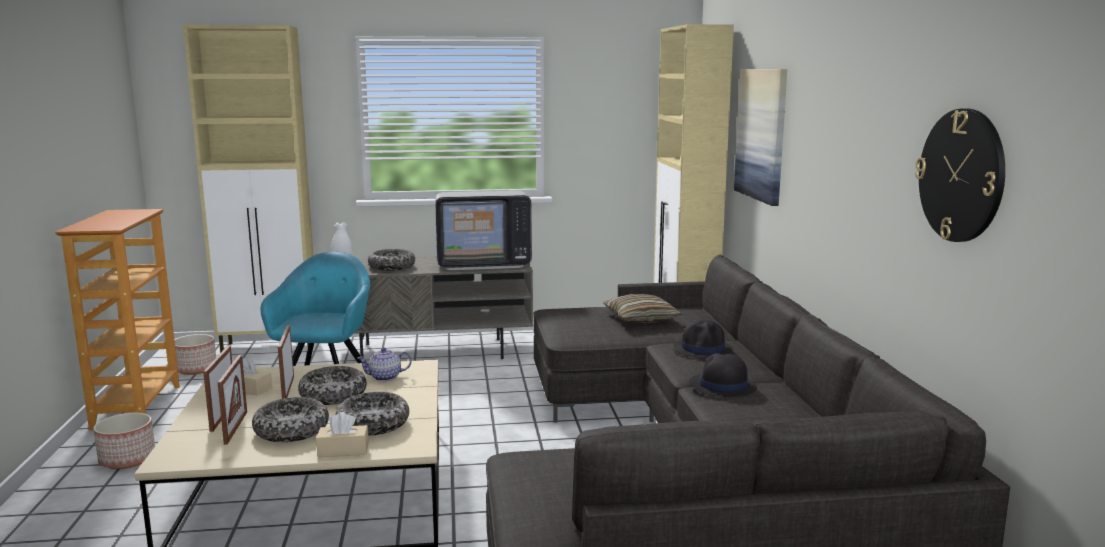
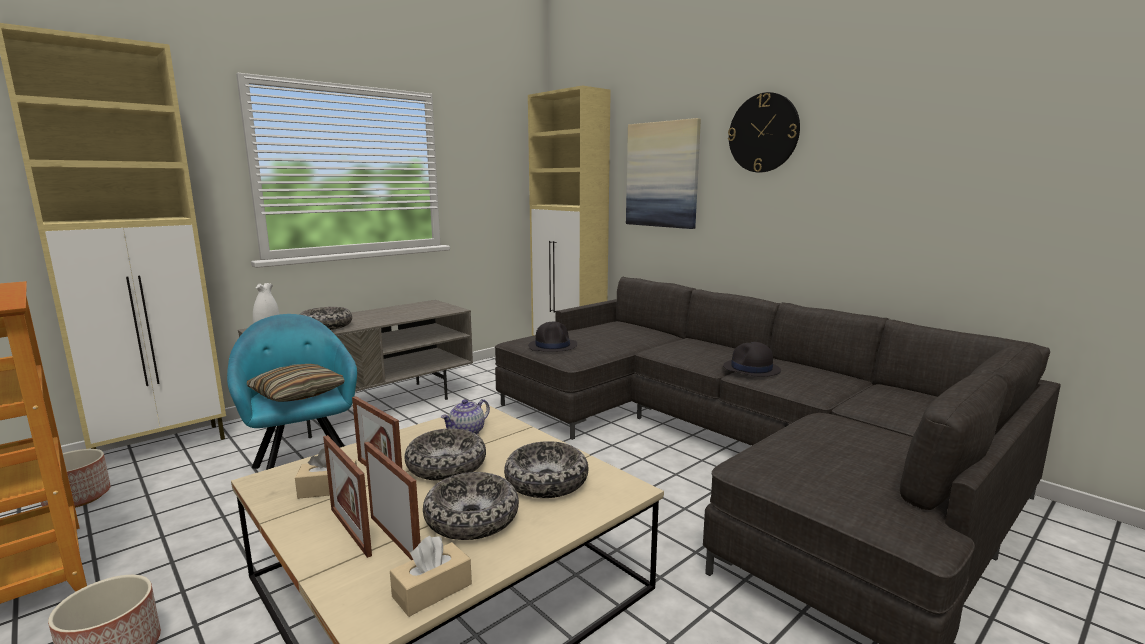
camera: 35 degrees left, 0 degrees up
beige tissue box [316,412,369,457] -> beige tissue box moved to [390,536,472,617]
television [435,191,532,270] -> none
pillow [603,294,682,323] -> pillow moved to [247,364,344,402]
black hat [673,320,733,358] -> black hat moved to [529,322,577,352]
wall clock [915,109,1005,242] -> wall clock moved to [728,92,800,172]

